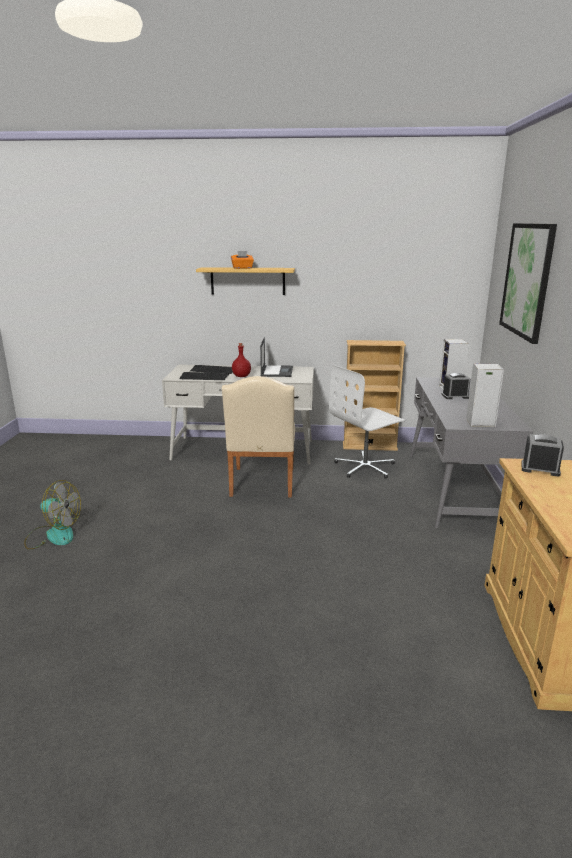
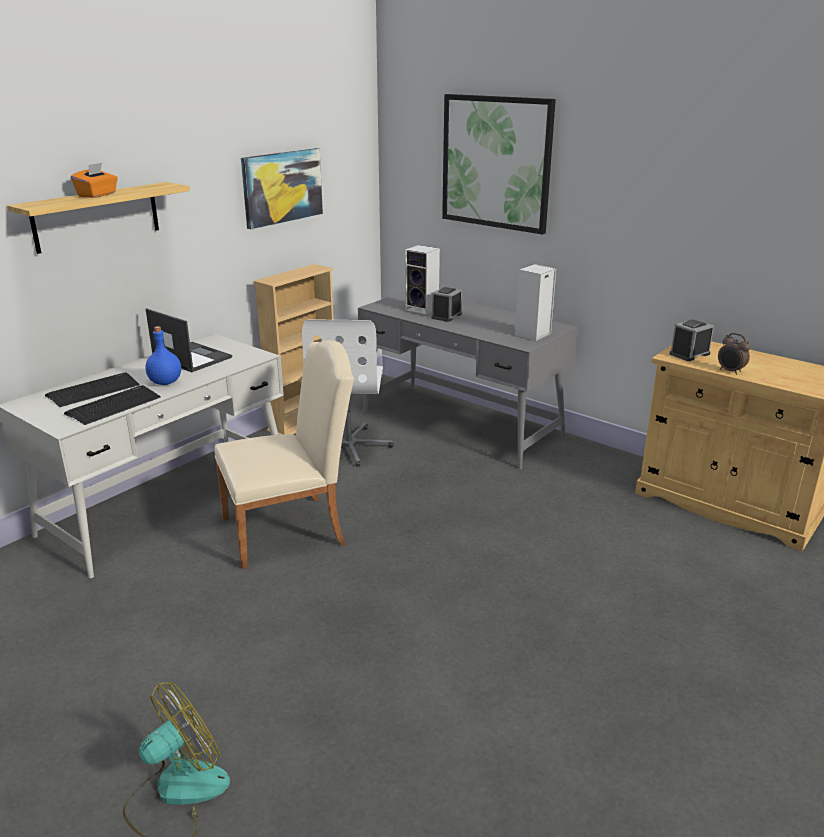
camera: 55 degrees left, 5 degrees up
beige chair [222,376,295,498] -> beige chair turned 60 degrees counterclockwise [214,340,354,569]
red bottle [232,343,251,377] -> blue bottle [145,326,181,385]
none -> picture [241,148,323,229]
none -> alarm clock [718,333,751,375]

